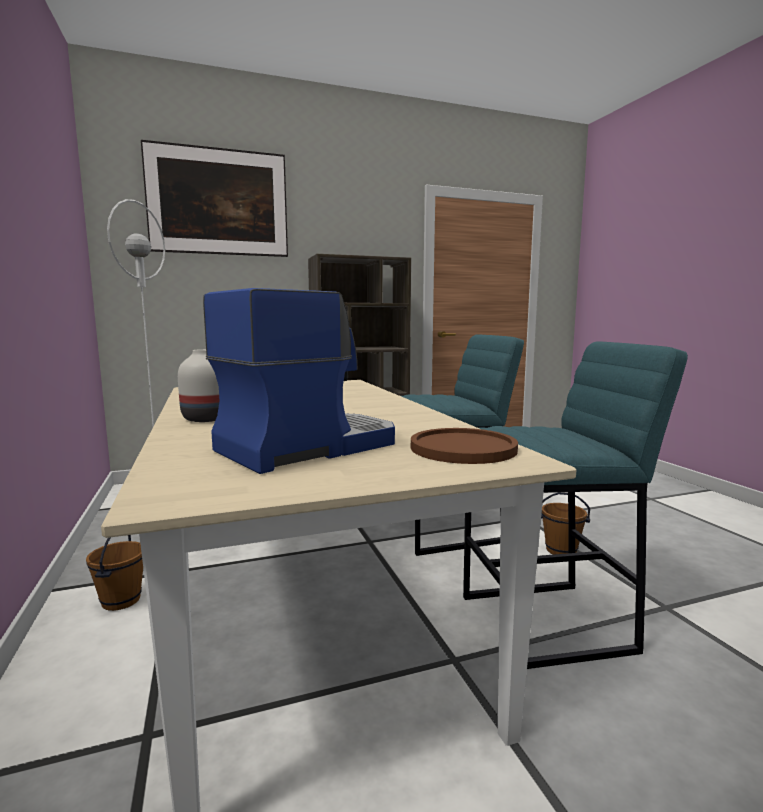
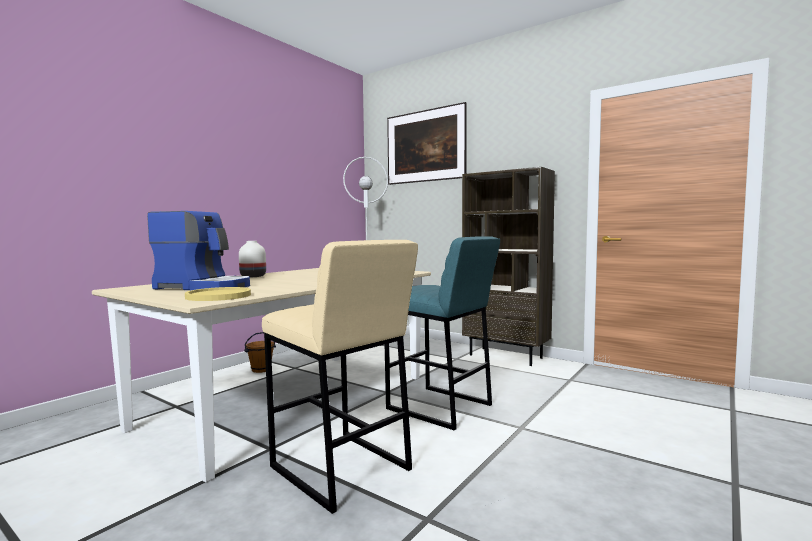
camera: 55 degrees right, 5 degrees down
brown plate [411,428,518,464] -> yellow plate [185,287,251,301]
turquoise stool [463,341,688,669] -> beige stool [262,240,418,514]
brown bucket [541,492,590,555] -> none

